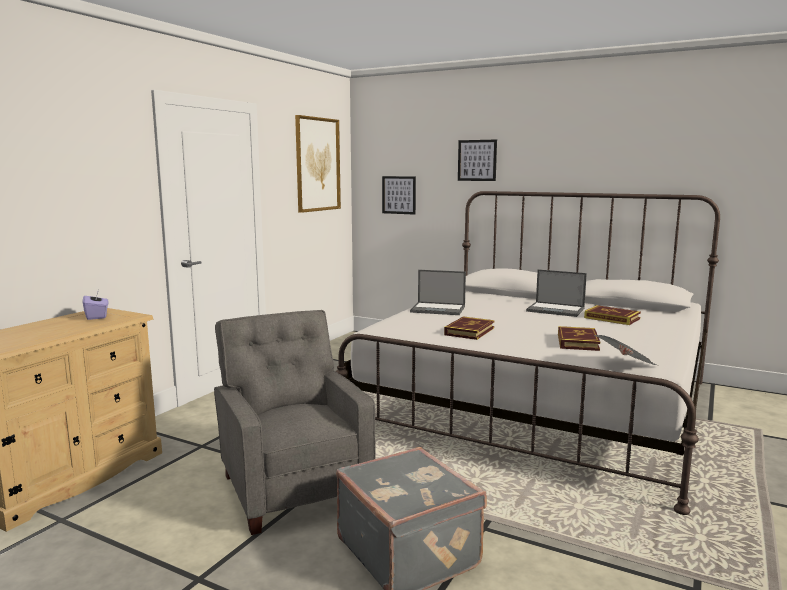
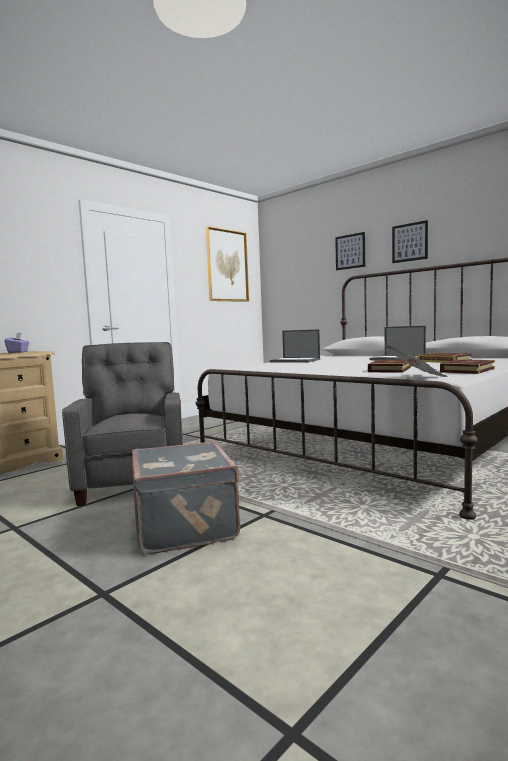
camera: 15 degrees right, 5 degrees down
picture [382,176,416,215] -> picture moved to [392,220,428,263]
book [444,316,495,340] -> book moved to [440,359,495,374]

